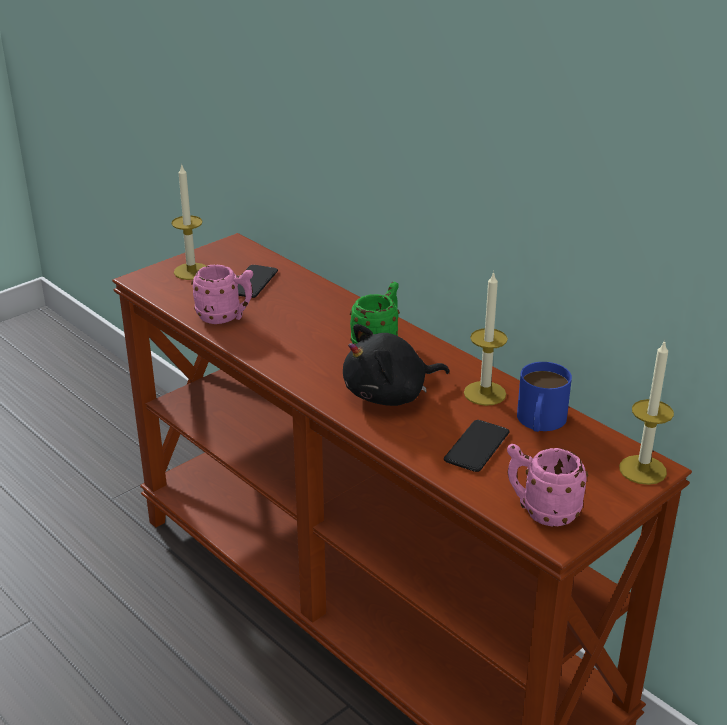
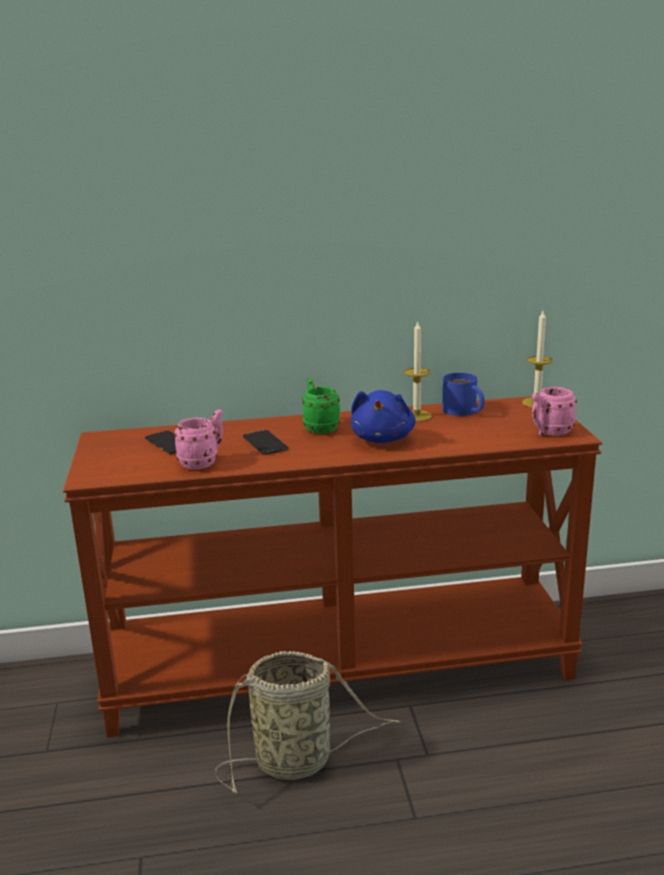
camera: 55 degrees left, 10 degrees down
candle [171,163,206,280] -> none
black plush toy [343,324,449,406] -> blue plush toy [351,390,416,443]
phone [444,420,509,472] -> phone moved to [243,430,288,455]
none -> basket [215,651,401,793]

